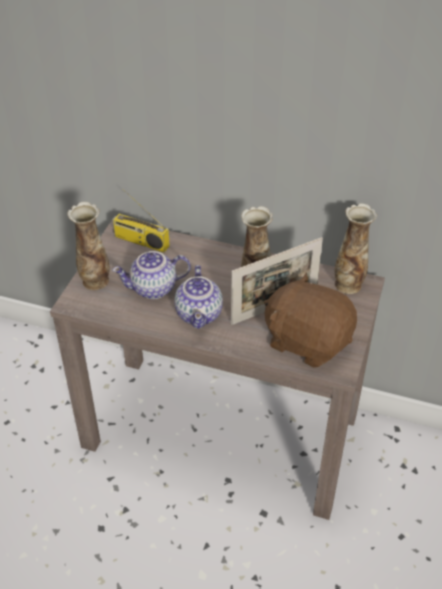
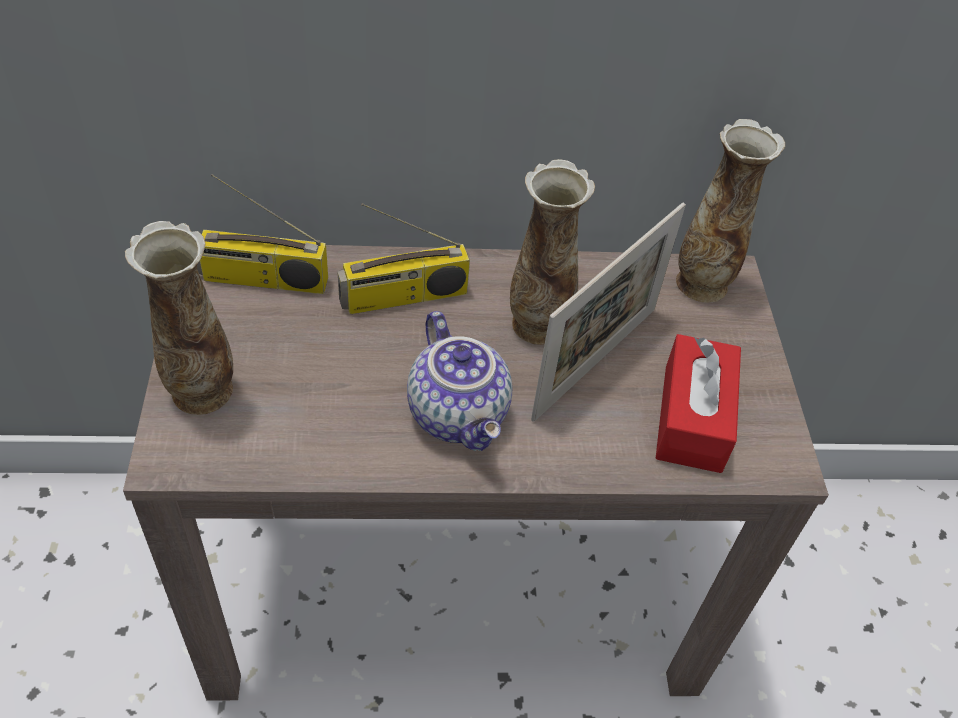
camera: 25 degrees left, 5 degrees up
teapot [112,251,191,299] -> none
brown plush toy [264,272,357,368] -> red tissue box [656,334,741,473]
none -> radio [337,203,470,314]

